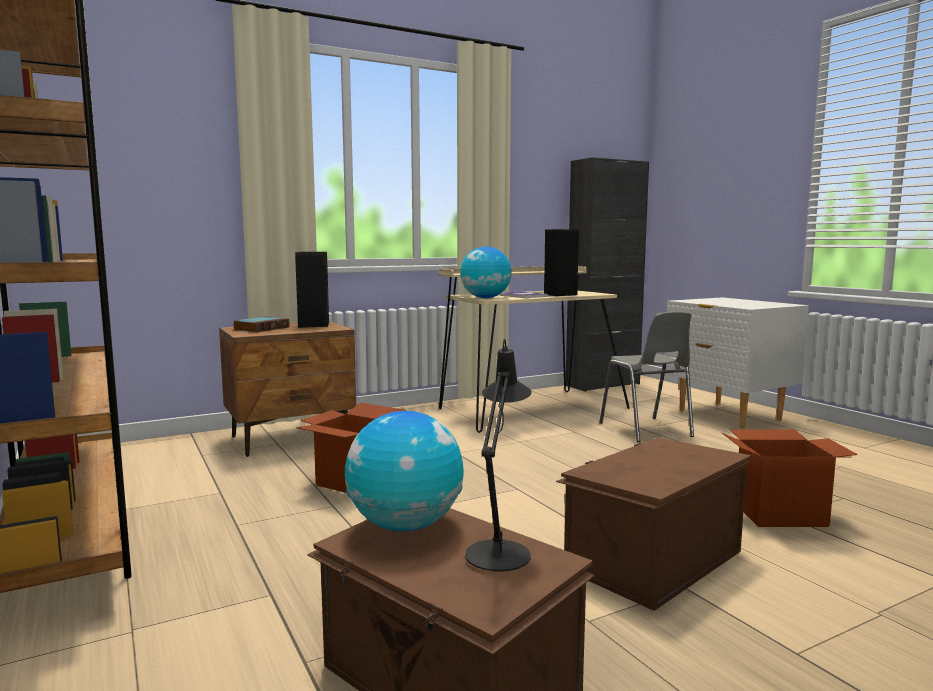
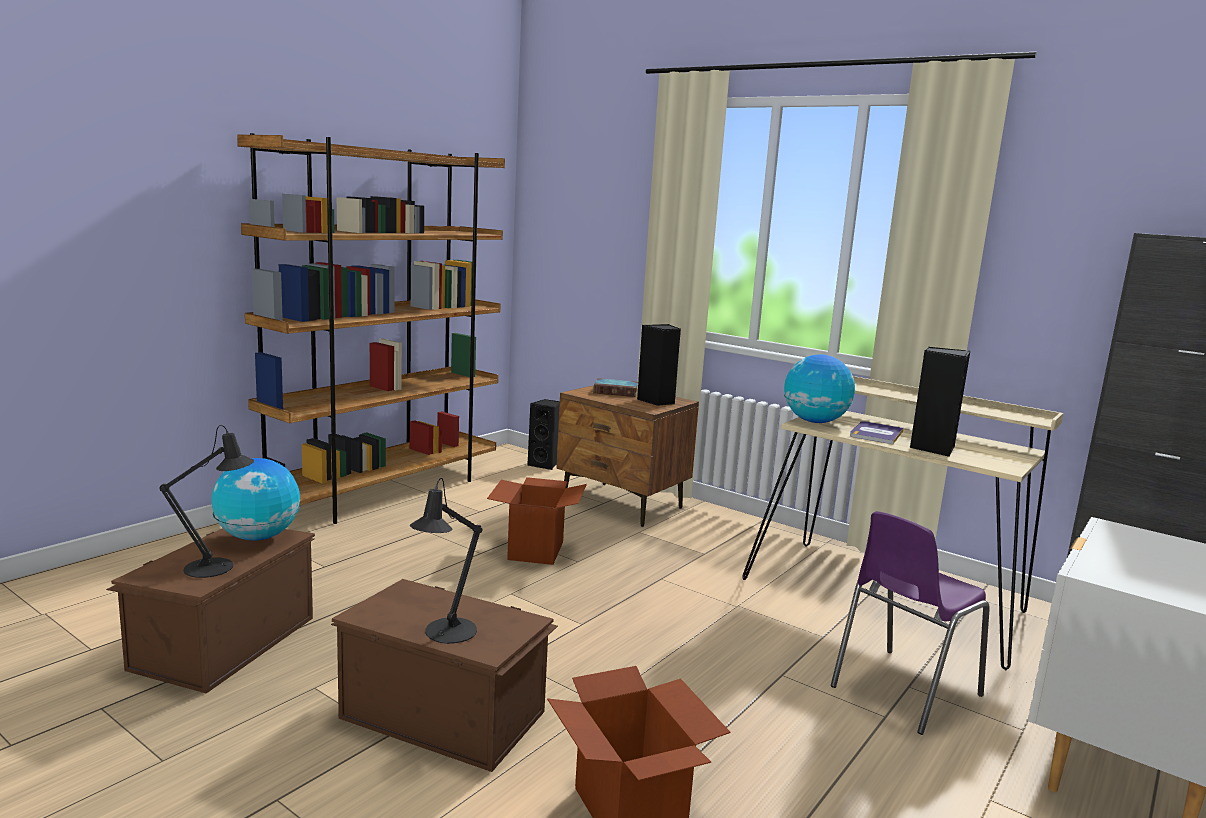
camera: 65 degrees right, 5 degrees up
grey chair [599,311,694,442] -> purple chair [831,511,990,735]
none -> black table lamp [410,478,483,644]
none -> black speaker [527,399,560,470]

